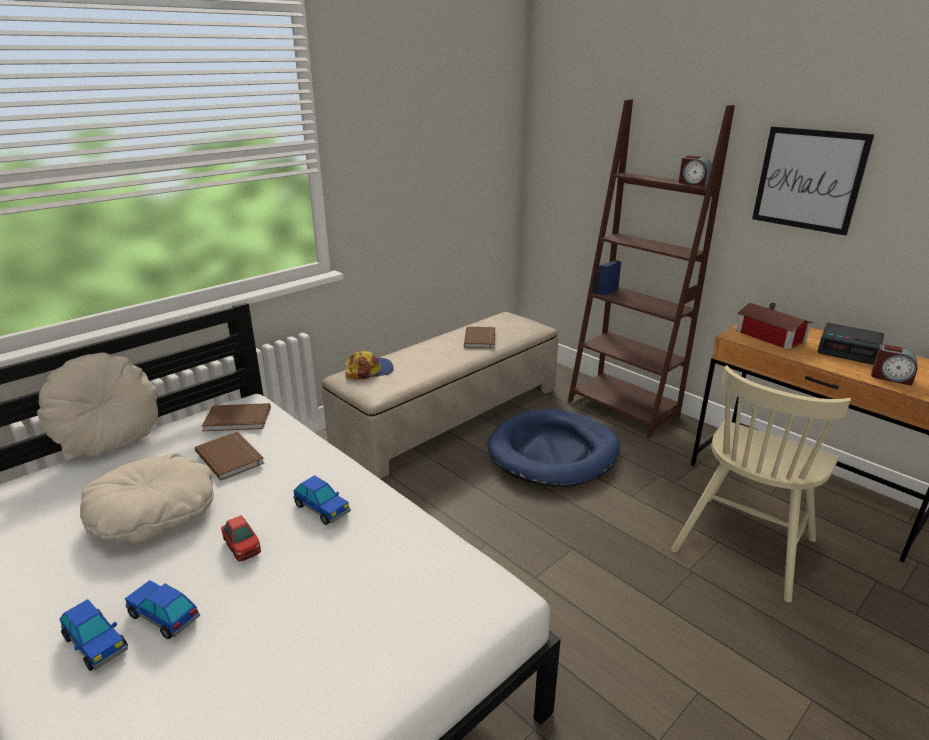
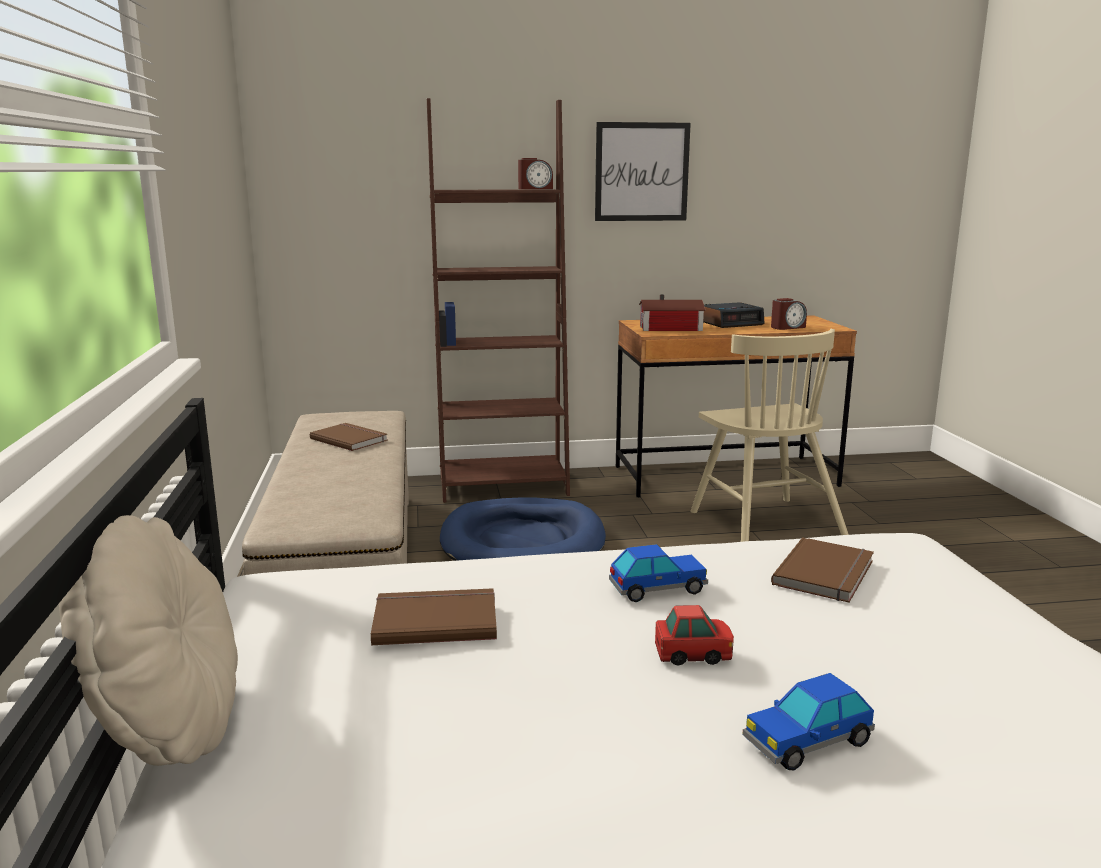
camera: 55 degrees left, 10 degrees down
toy car [59,599,128,671] -> none
beige pillow [80,453,214,544] -> none
brown book [202,403,271,431] -> brown book moved to [771,537,874,603]
cap [345,350,394,379] -> none

